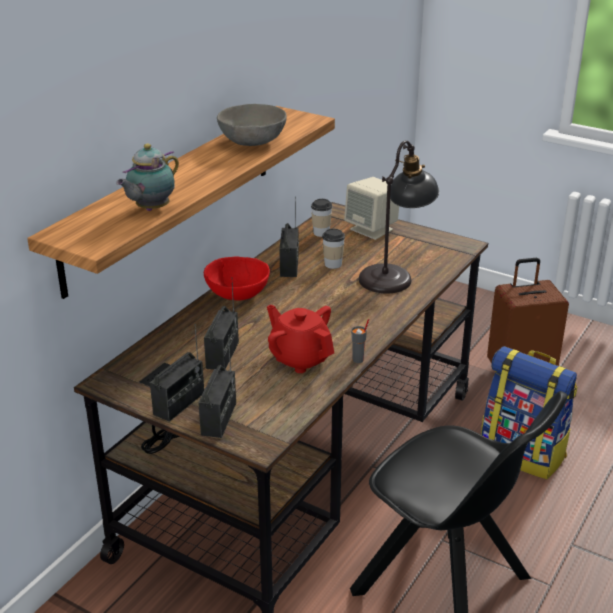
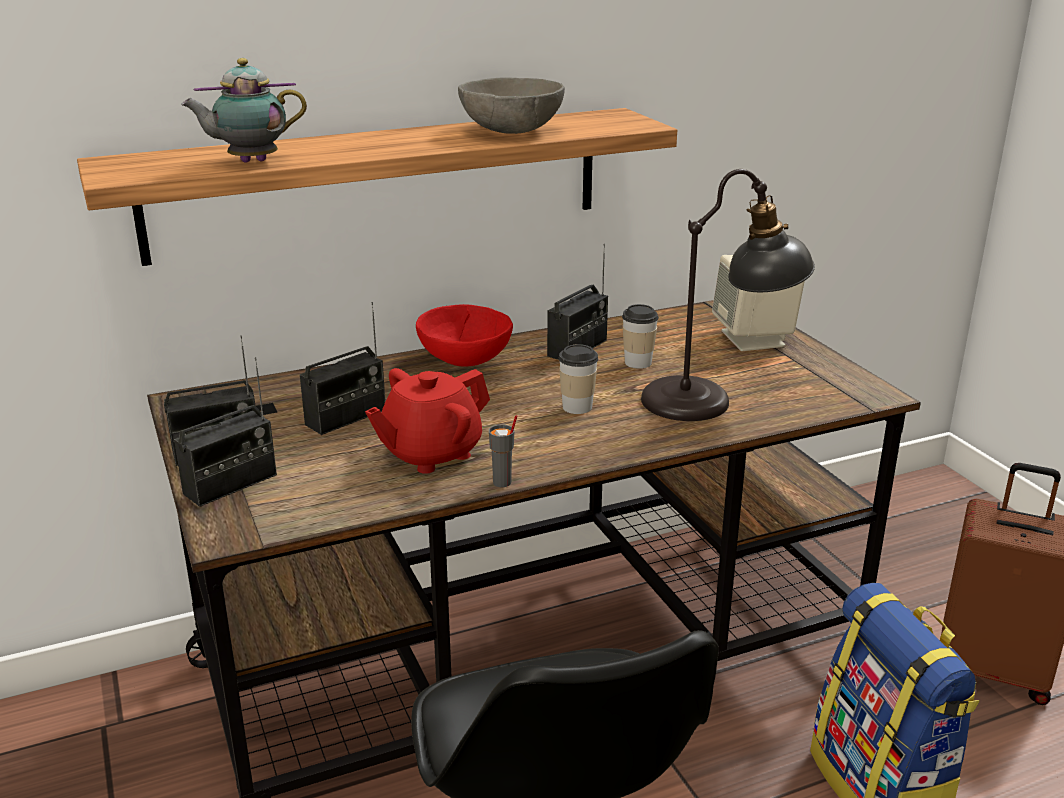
camera: 35 degrees right, 5 degrees down
red teapot [267,304,334,373] -> red teapot turned 120 degrees counterclockwise [365,368,490,474]
cup [311,199,333,237] -> cup moved to [559,344,598,414]

